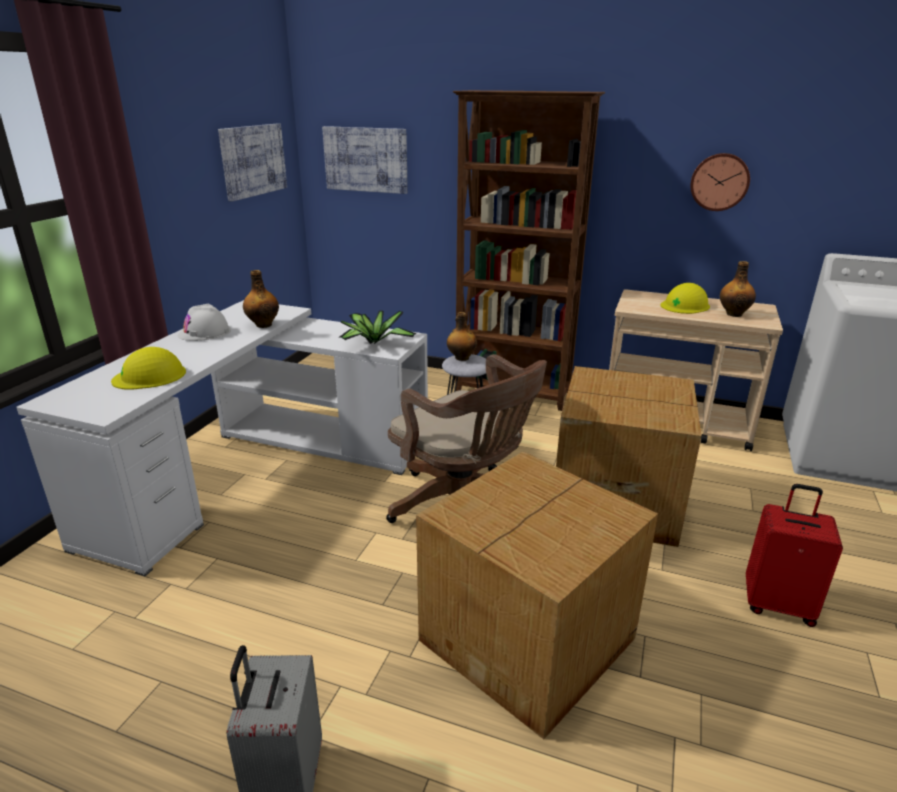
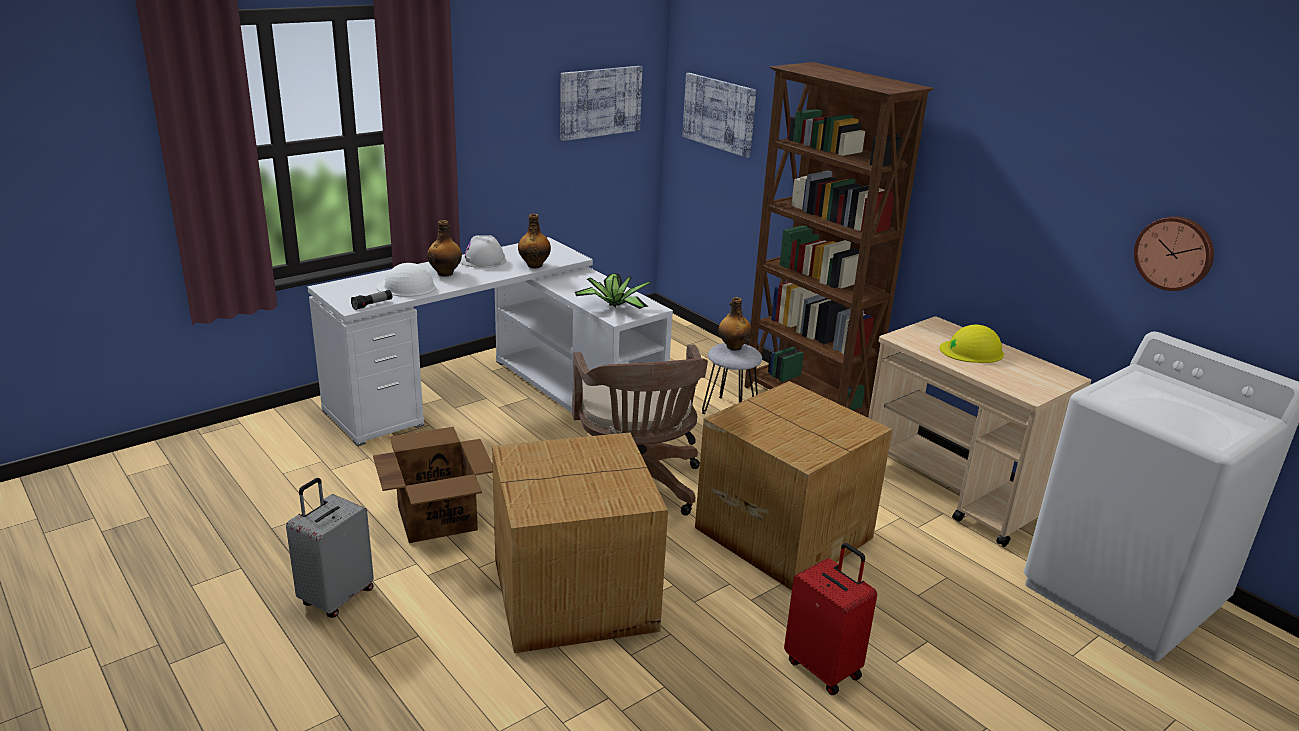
camera: 30 degrees right, 0 degrees up
yellow hard hat [111,347,186,390] -> white hard hat [377,263,436,297]
wall clock [691,153,750,211] -> wall clock moved to [1134,216,1214,291]
bottle [720,261,756,317] -> bottle moved to [427,220,462,276]
none -> flashlight [351,290,392,310]
none -> cardboard box [373,427,493,543]

